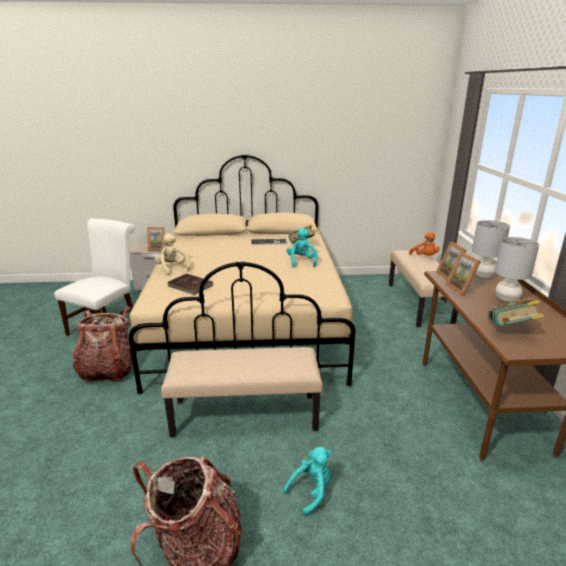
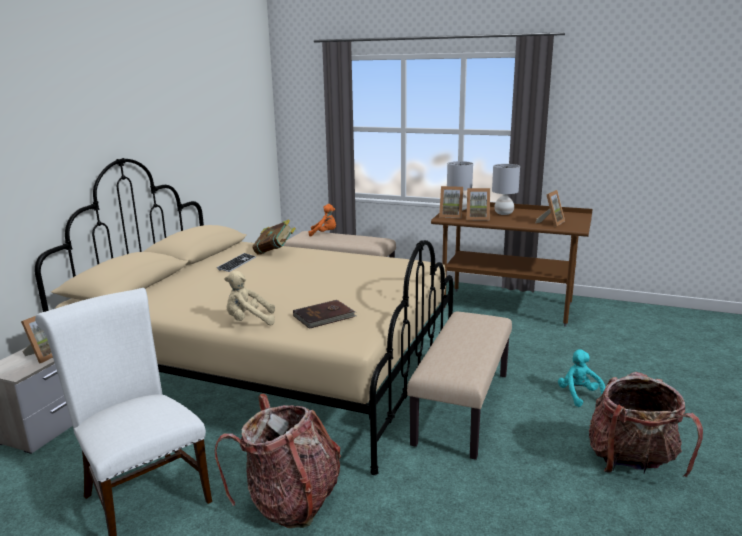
camera: 65 degrees left, 5 degrees down
turquoise plush toy [287,228,318,267] -> none
book [488,298,545,326] -> picture frame [535,190,565,227]

